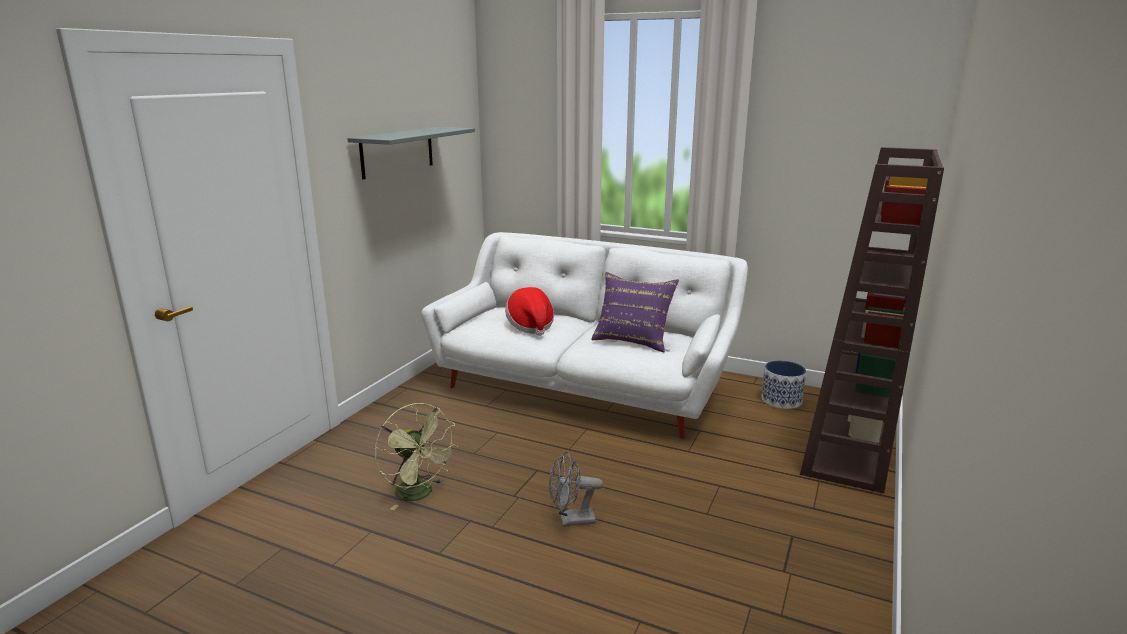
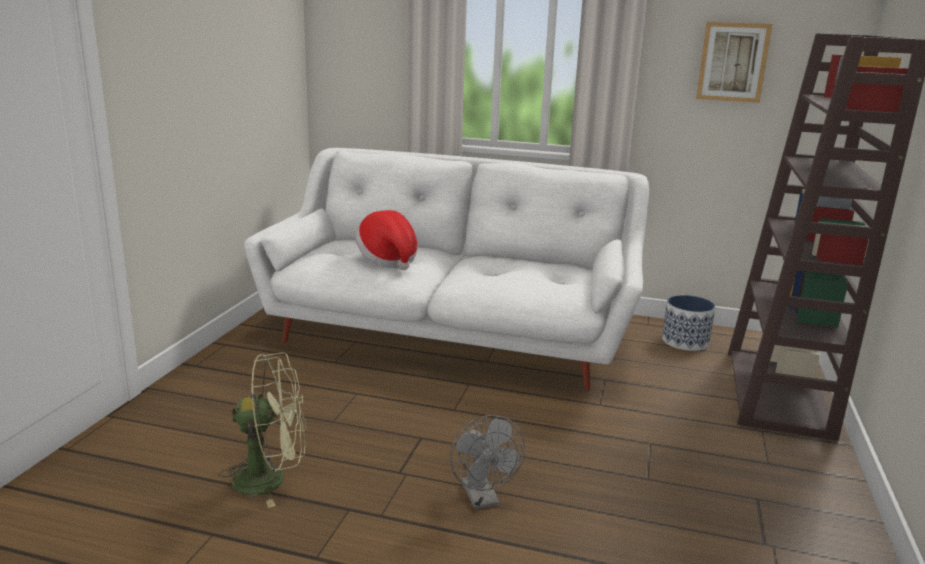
camera: 10 degrees left, 0 degrees up
grey shelf [347,127,475,179] -> none
green fan [375,403,459,510] -> green fan turned 45 degrees counterclockwise [219,352,306,508]
grey fan [549,451,603,526] -> grey fan turned 90 degrees counterclockwise [450,415,525,509]
purple pillow [591,272,679,352] -> none
none -> picture [696,22,772,103]

